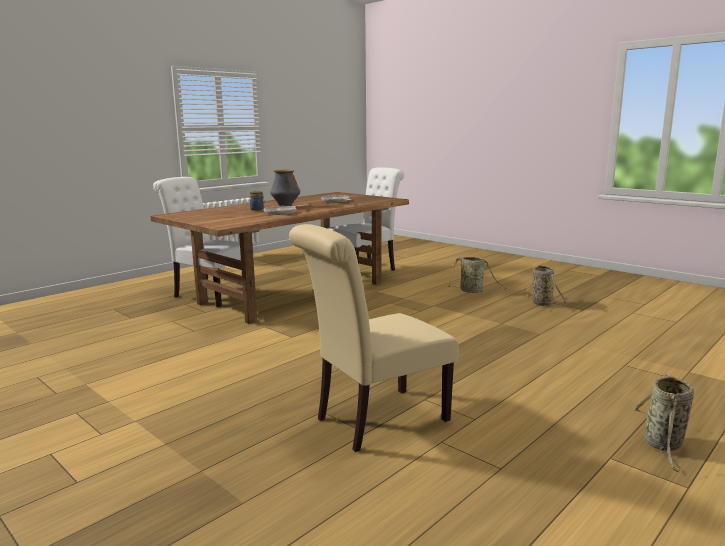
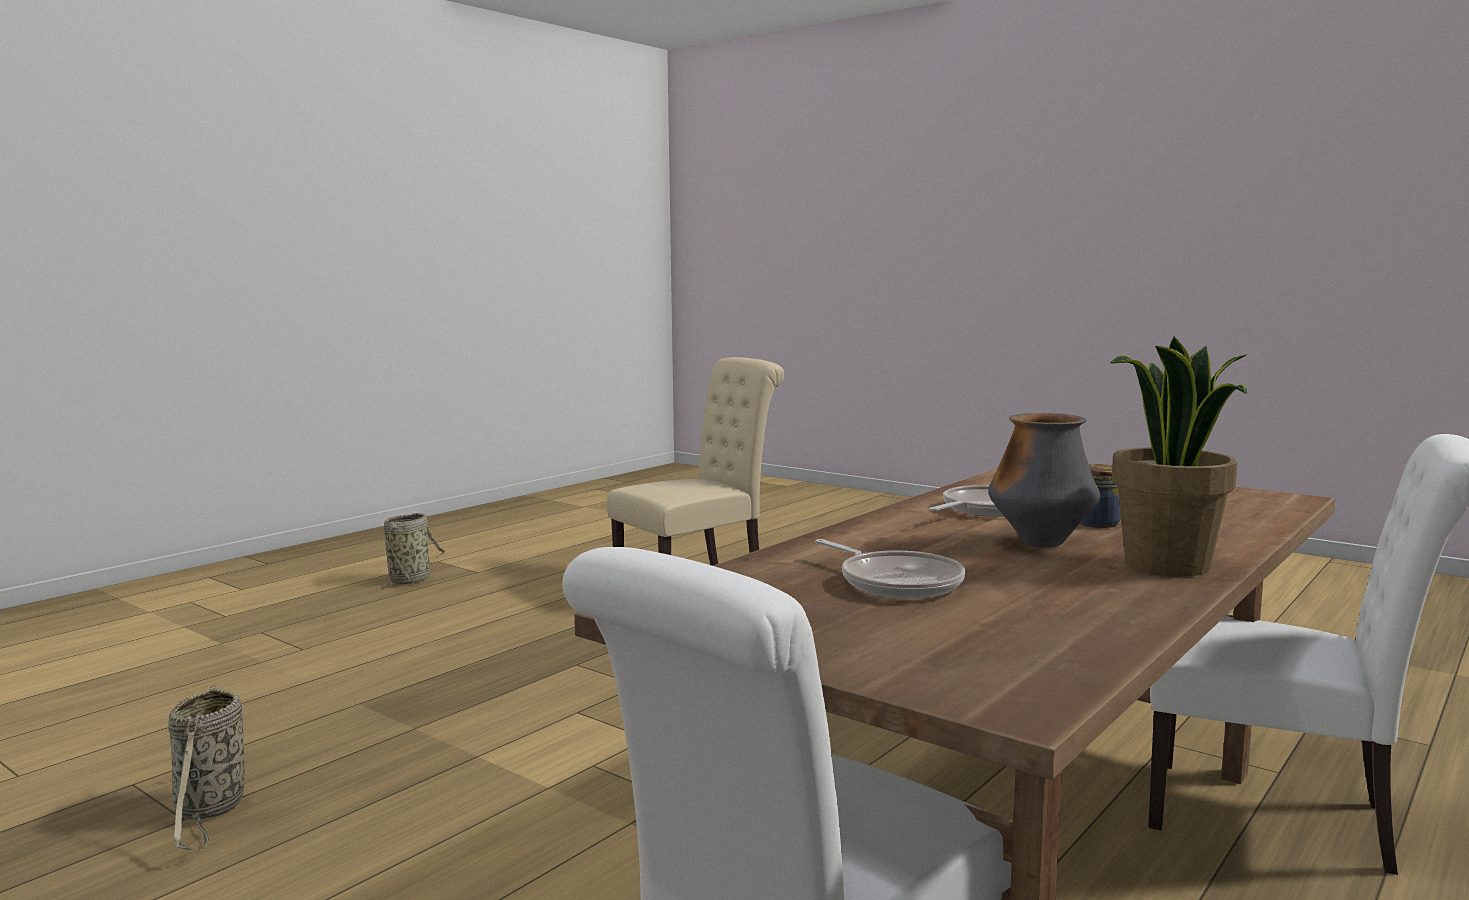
camera: 175 degrees right, 5 degrees down
basket [448,257,506,293] -> none
none -> potted plant [1110,337,1248,577]

